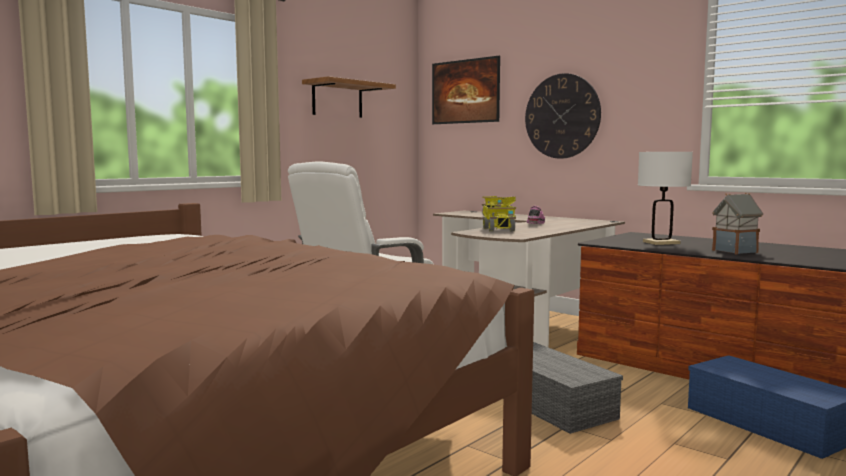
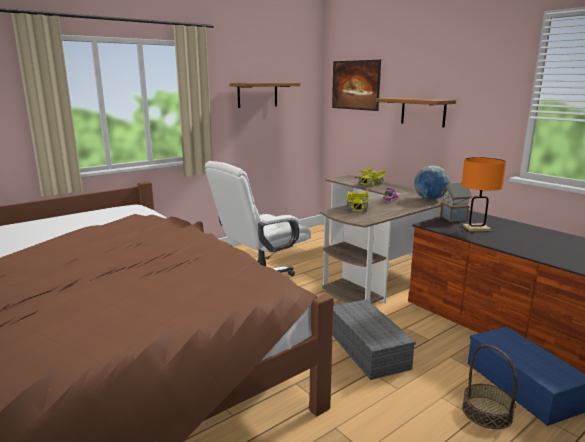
camera: 10 degrees right, 10 degrees up
wall clock [525,73,601,159] -> shelf [376,98,456,127]
white table lamp [638,152,693,245] -> orange table lamp [461,157,506,231]
toy house [712,193,763,254] -> toy house moved to [440,182,472,222]
none -> globe [414,165,450,200]
none -> basket [462,345,518,429]

